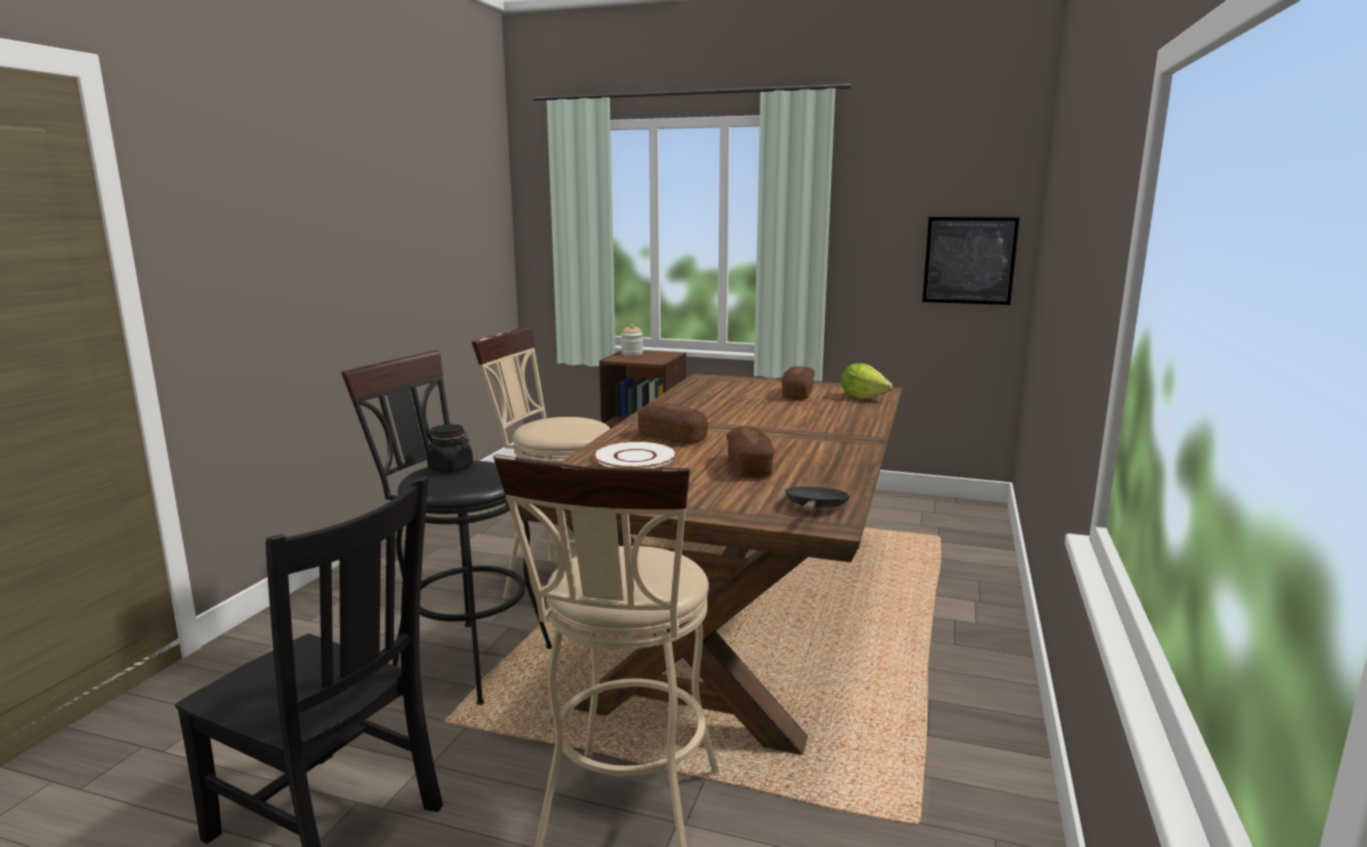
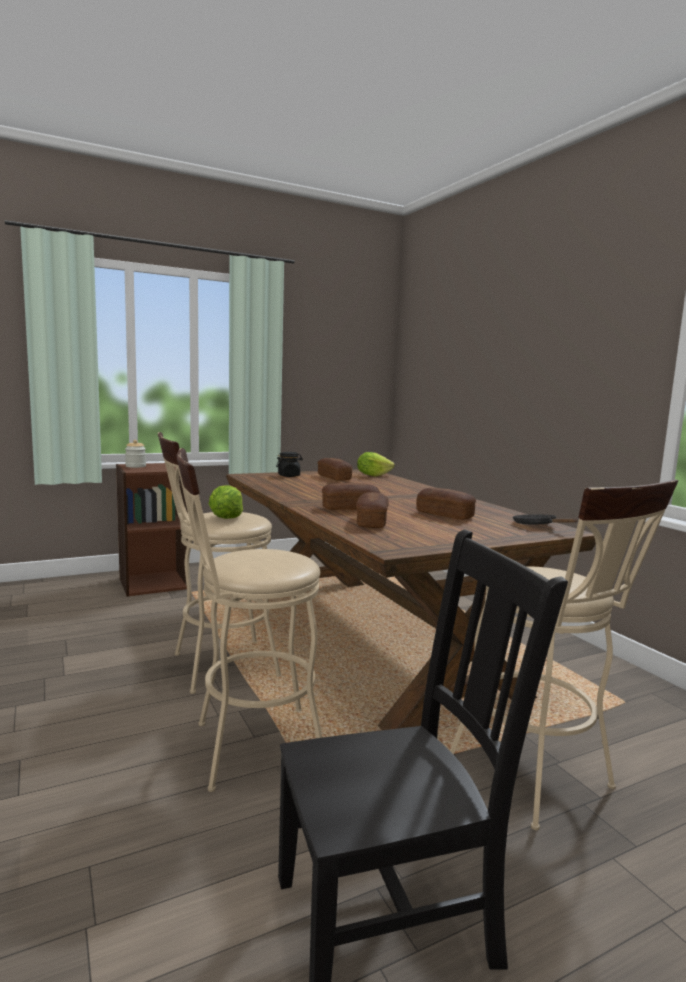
camera: 45 degrees left, 5 degrees down
black stool [341,350,552,705] -> beige stool [177,448,322,792]
black jar [427,424,473,472] -> black jar moved to [276,452,303,477]
white plate [593,441,677,468] -> bread [356,492,389,528]
picture [922,217,1019,305] -> none
none -> lettuce [209,485,243,519]

